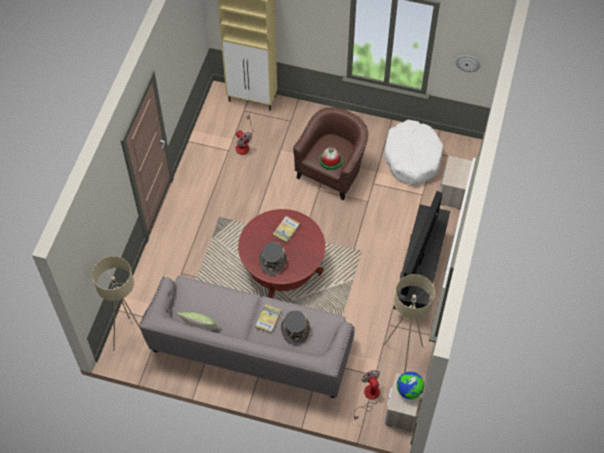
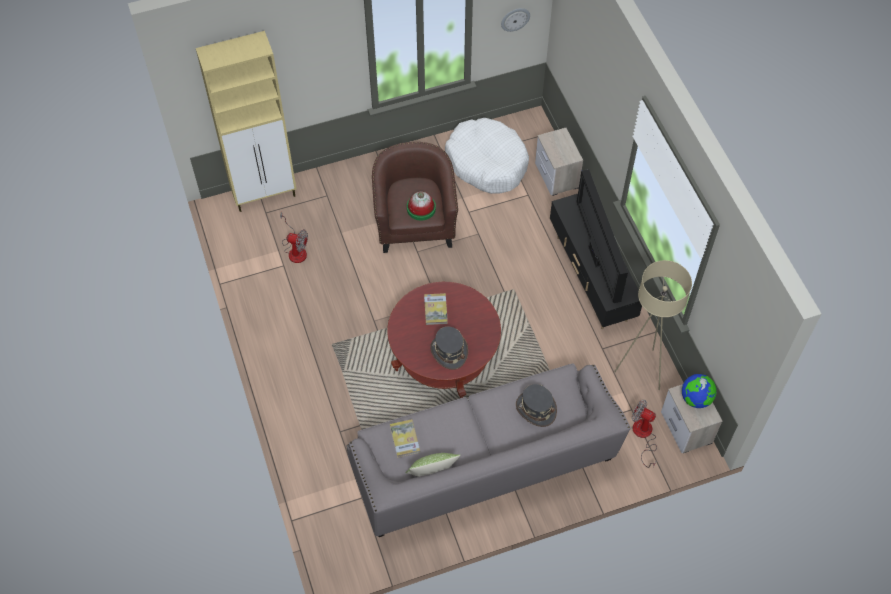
camera: 35 degrees left, 0 degrees up
beige floor lamp [92,256,139,351] -> none
book [255,304,281,334] -> book moved to [390,419,420,458]

